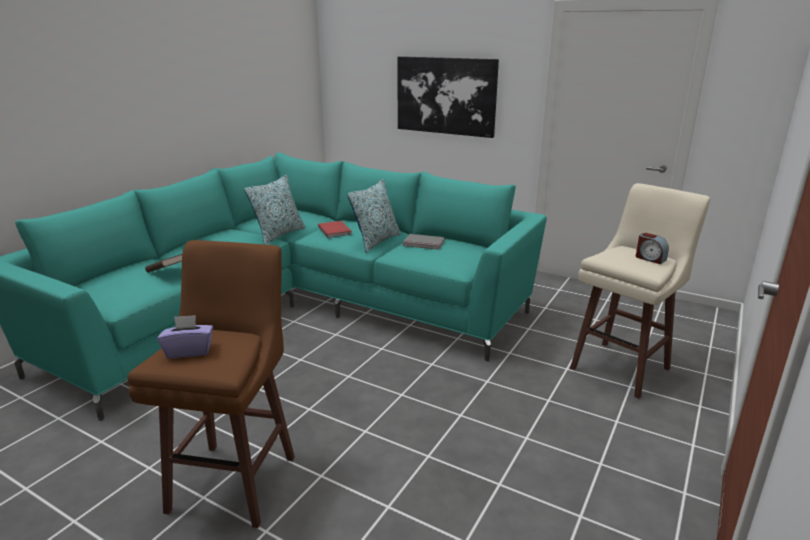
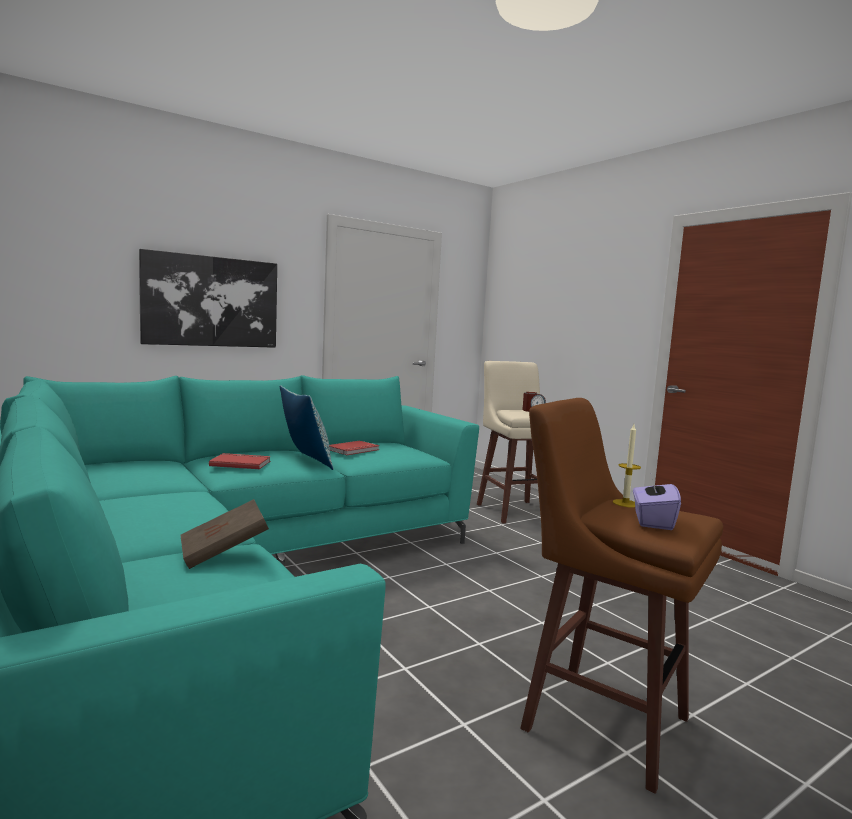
camera: 65 degrees left, 15 degrees down
pillow [244,175,306,245] -> none
grey book [402,234,445,250] -> red book [329,440,380,455]
none -> candle [613,425,641,507]

